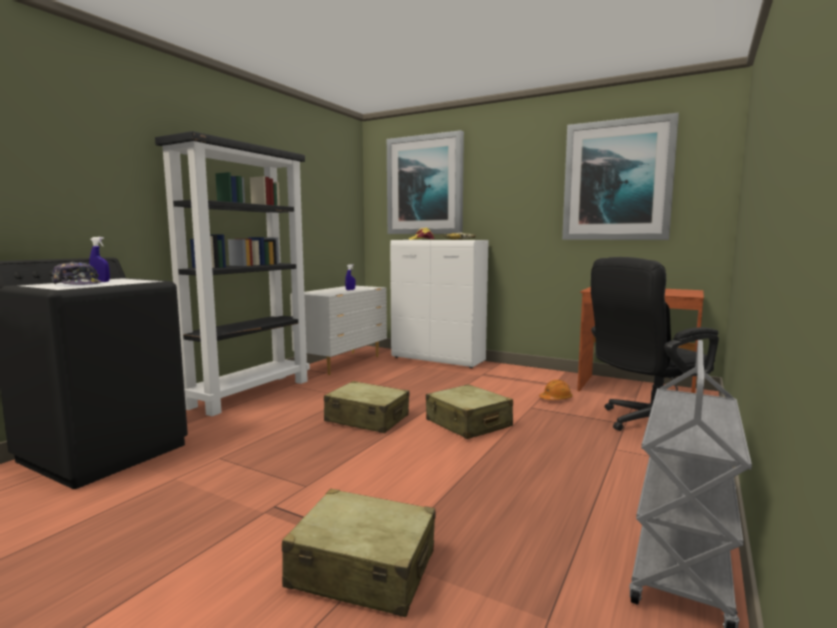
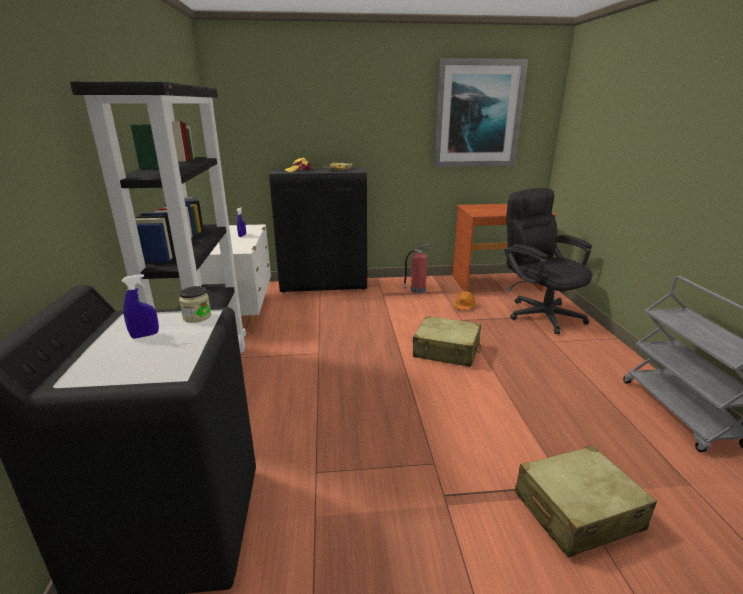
camera: 35 degrees left, 15 degrees up
cap [51,261,101,285] -> none
beige suitcase [324,381,409,433] -> none
picture [387,130,464,234] -> none
white cabinet [390,240,489,368] -> black cabinet [269,168,367,293]
black office chair [591,257,719,431] -> black office chair turned 120 degrees clockwise [504,188,593,334]
none -> jar [179,286,211,323]
none -> fire extinguisher [403,244,430,293]

